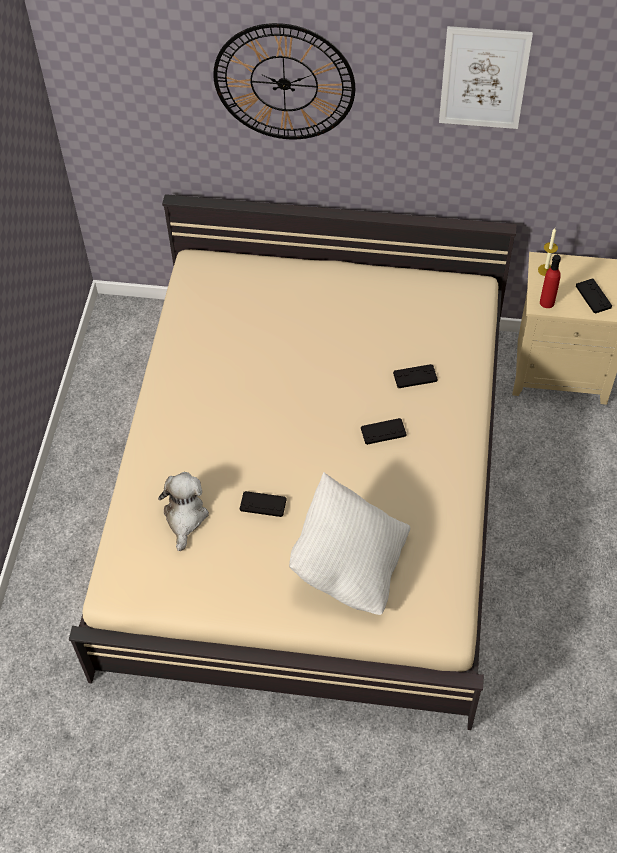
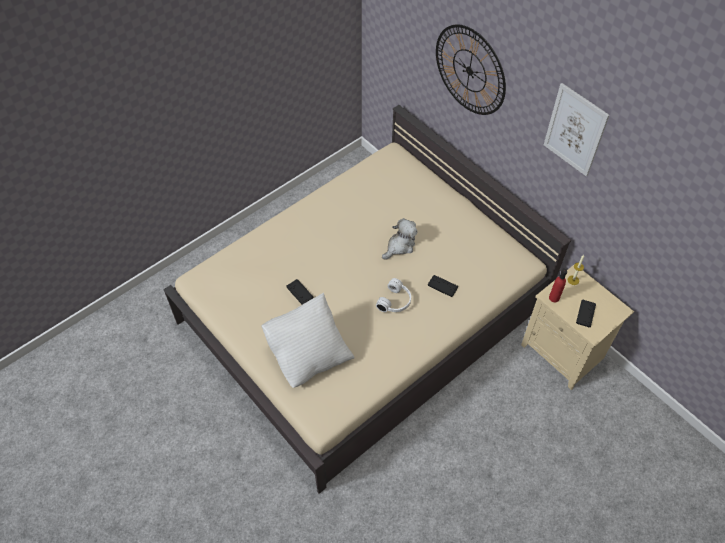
camera: 40 degrees right, 0 degrees up
plush toy [158,472,209,551] -> plush toy moved to [382,218,418,260]
black game controller [361,418,406,445] -> white headphones [376,278,411,312]

